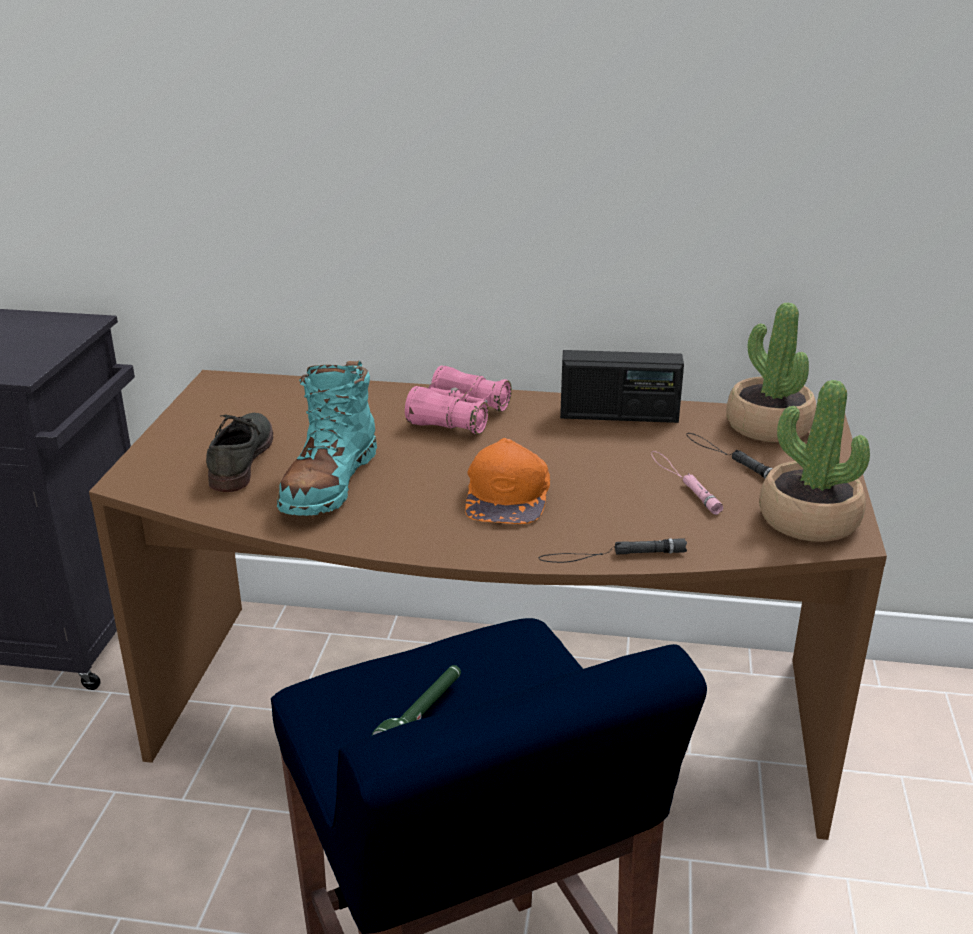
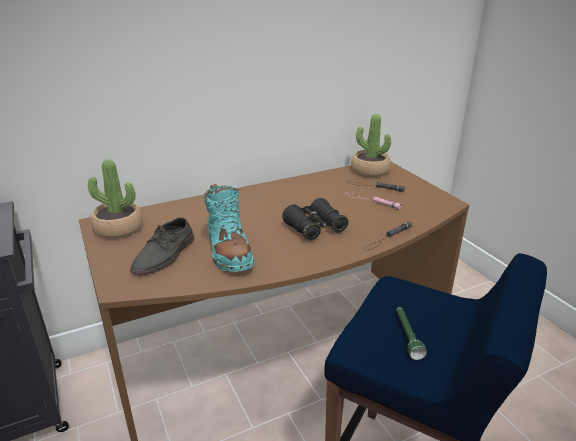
camera: 35 degrees left, 0 degrees up
grey shoe [206,413,273,492] -> grey shoe turned 120 degrees counterclockwise [130,217,194,275]
pink binoculars [405,366,512,435] -> none
orange cap [465,438,550,524] -> black binoculars [282,198,349,241]
radio [560,350,684,423] -> none
potted plant [759,380,870,542] -> potted plant moved to [88,159,143,239]

